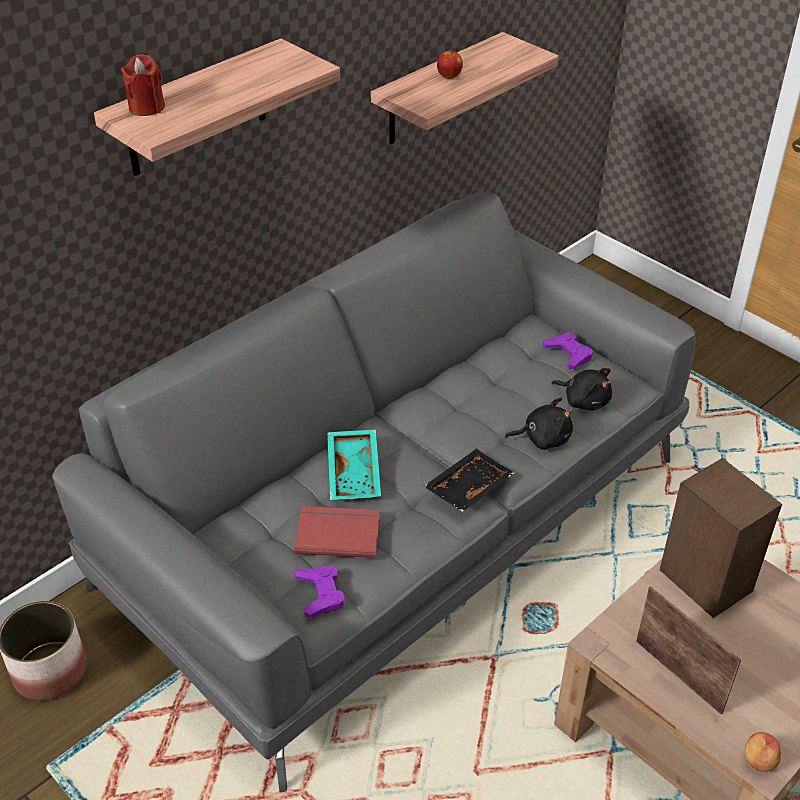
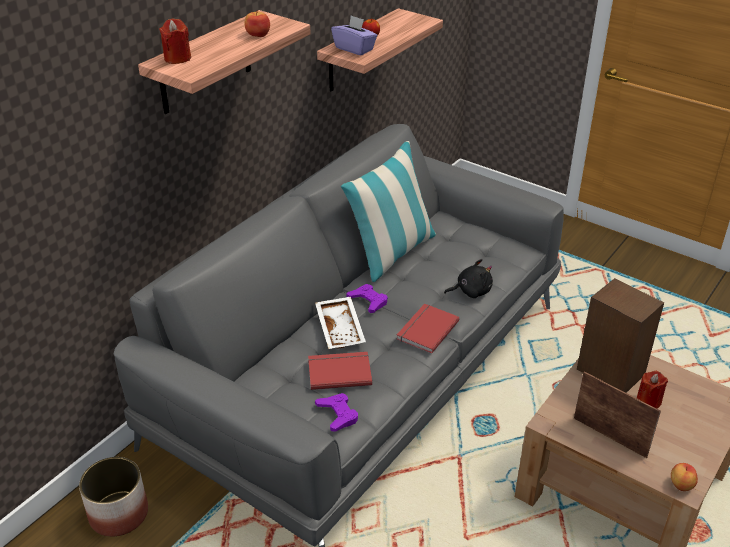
camera: 10 degrees left, 5 degrees down
turquoise tray [327,429,381,500] -> white tray [315,297,366,349]
black tray [424,448,514,512] -> red book [397,303,460,354]
purple game controller [542,332,593,369] -> purple game controller moved to [347,284,388,313]
black plush toy [551,368,612,410] -> none
none -> apple [244,10,270,37]
none -> purple tissue box [331,15,378,55]
none -> pillow [341,141,436,282]
none -> red candle [637,371,668,409]

